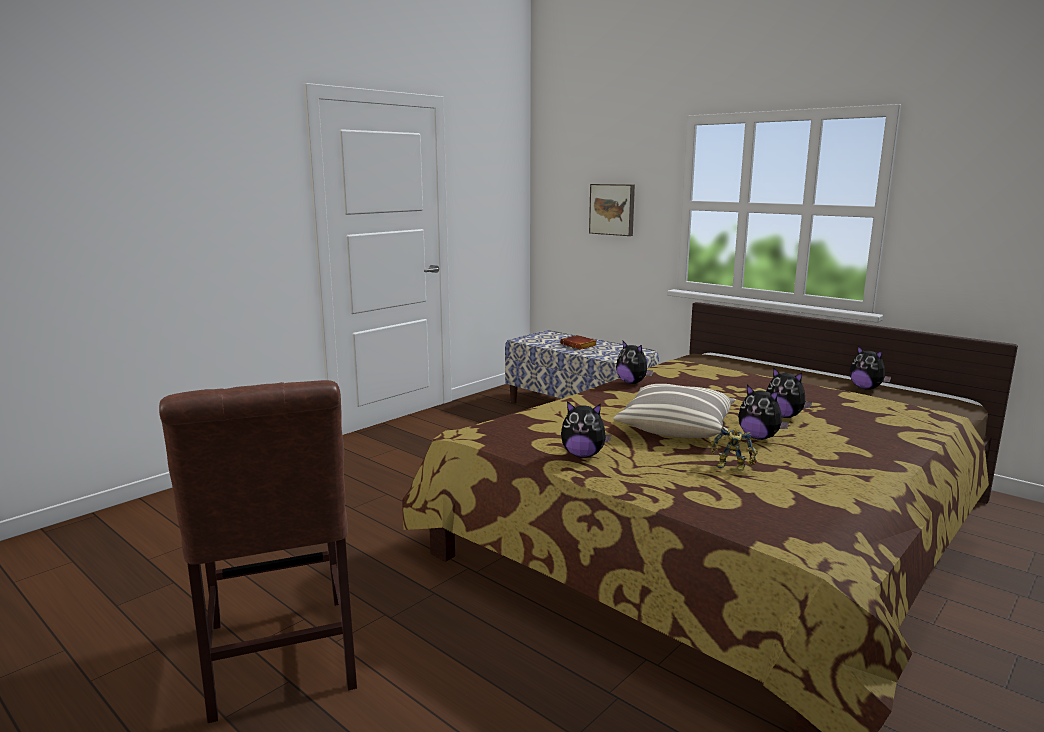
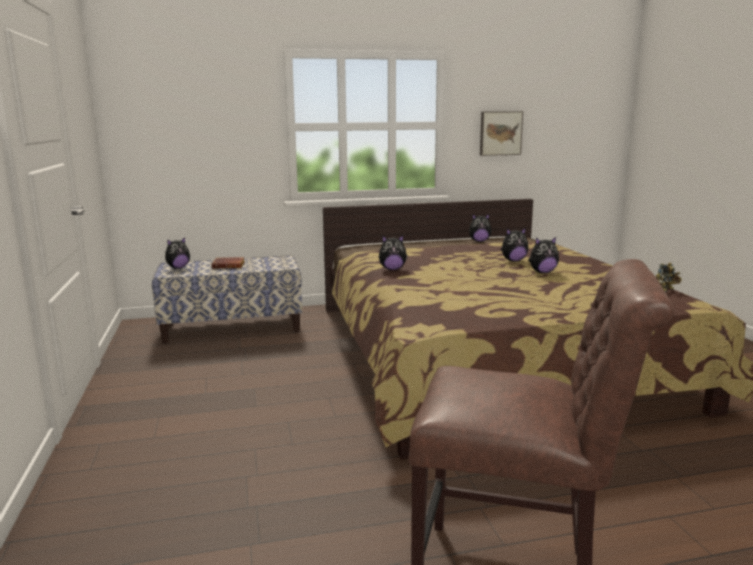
camera: 55 degrees left, 0 degrees up
plush toy [561,401,611,458] -> plush toy moved to [165,237,190,269]
picture [589,184,635,236] -> picture moved to [480,111,523,156]
pillow [613,384,736,438] -> none
toy robot [710,427,758,471] -> toy robot moved to [655,263,682,292]

